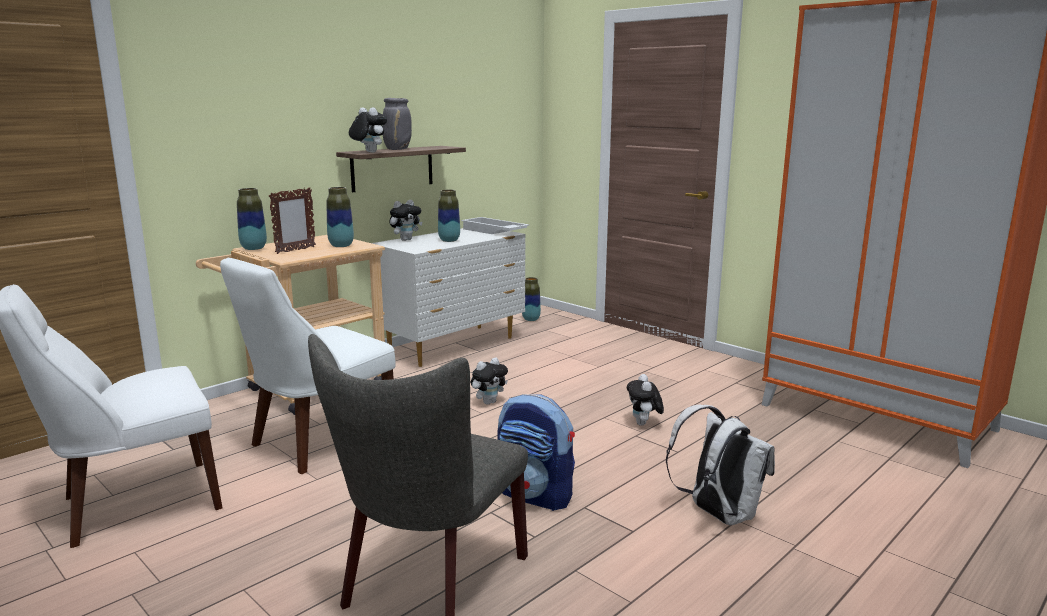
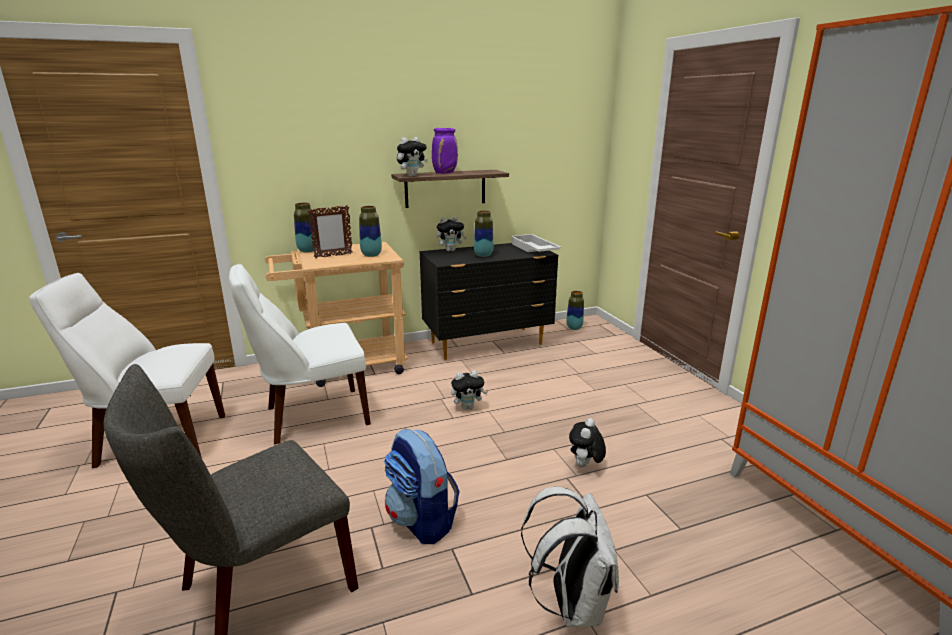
camera: 25 degrees right, 5 degrees up
plush toy [349,107,387,153] -> plush toy turned 75 degrees clockwise [397,137,428,176]
white dresser [372,228,525,367] -> black dresser [420,243,558,360]
grey vase [382,98,412,150] -> purple vase [432,128,458,174]

